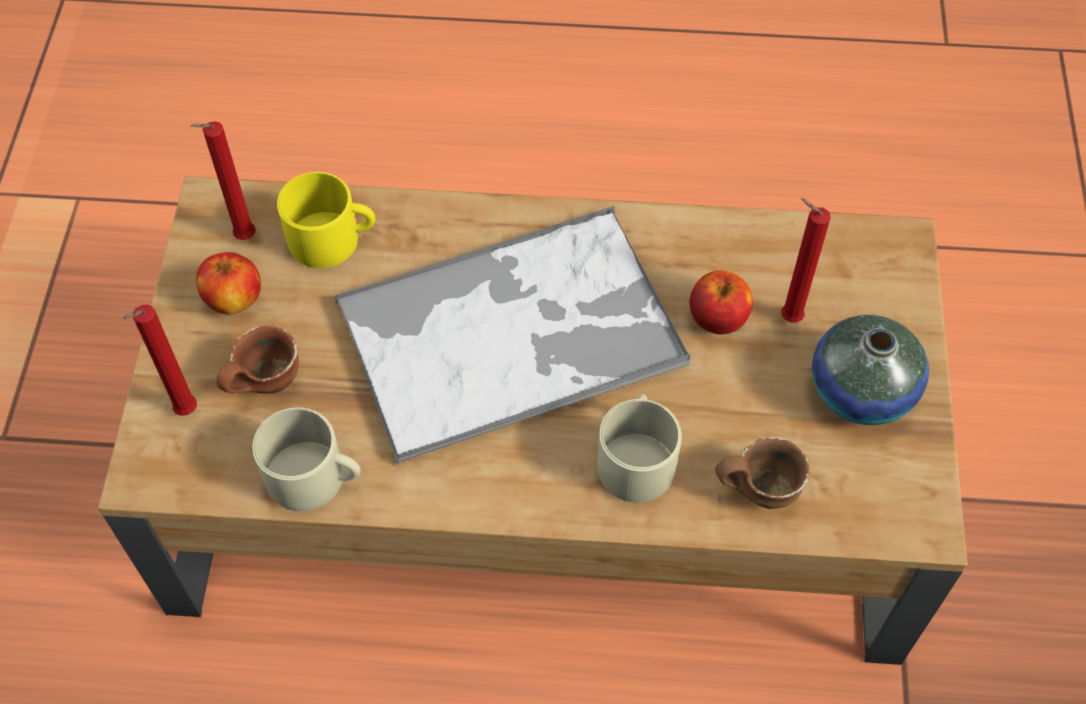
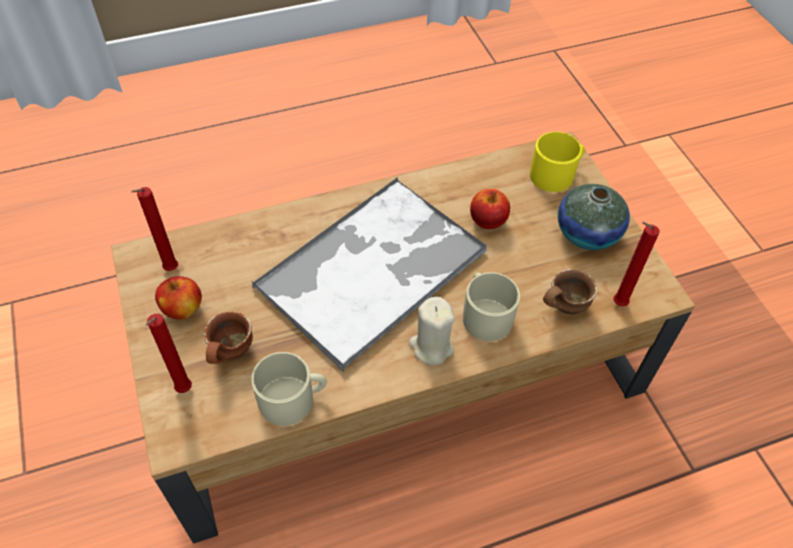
camera: 25 degrees left, 5 degrees down
yellow mug [277,172,375,268] -> yellow mug moved to [530,132,585,192]
red candle [781,198,831,323] -> red candle moved to [614,222,660,306]
none -> beige candle [409,297,455,365]

